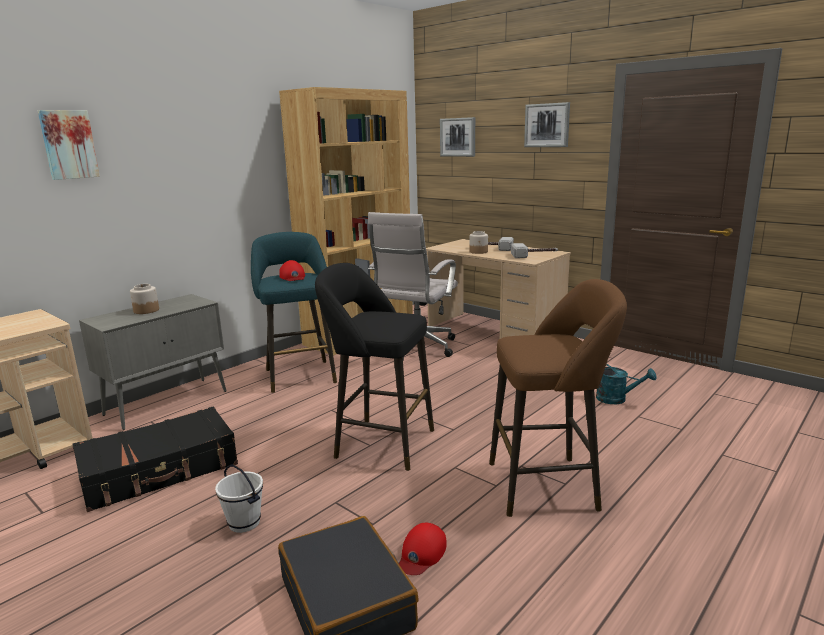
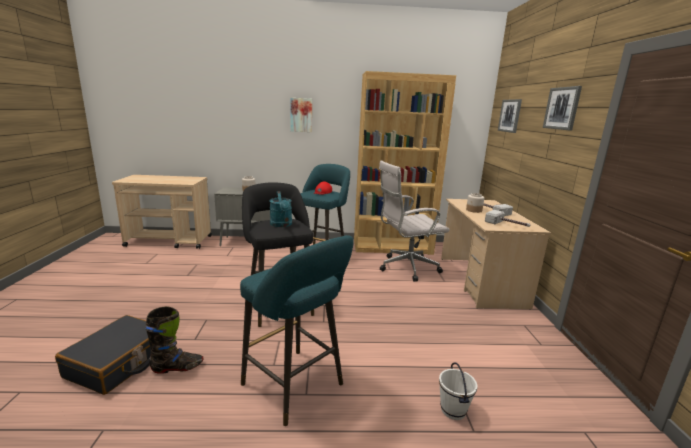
camera: 45 degrees right, 0 degrees up
picture [38,110,100,180] -> picture moved to [290,98,312,132]
black suitcase [73,406,238,512] -> none
white bucket [215,465,263,533] -> white bucket moved to [439,363,477,420]
red cap [399,523,447,575] -> black boot [145,306,203,374]
brown stool [489,279,627,517] -> turquoise stool [240,235,354,426]
turquoise watering can [596,364,656,404] -> turquoise watering can moved to [269,191,292,227]

